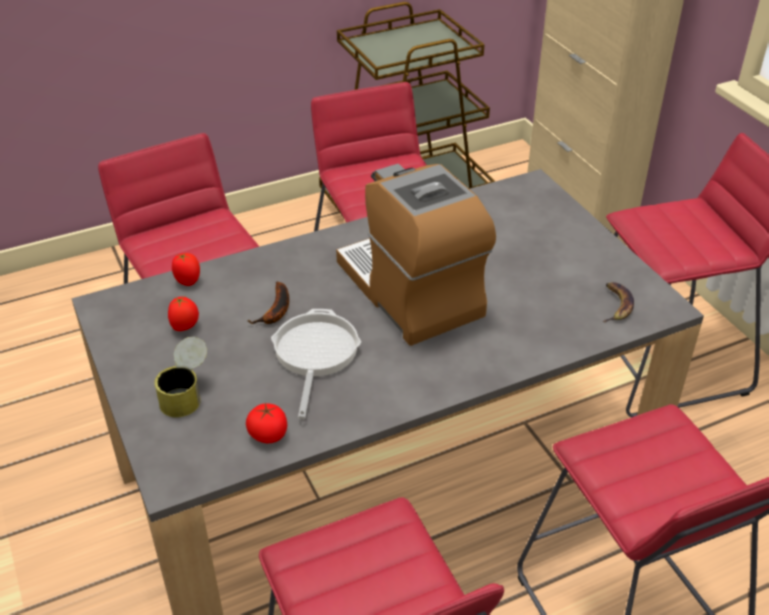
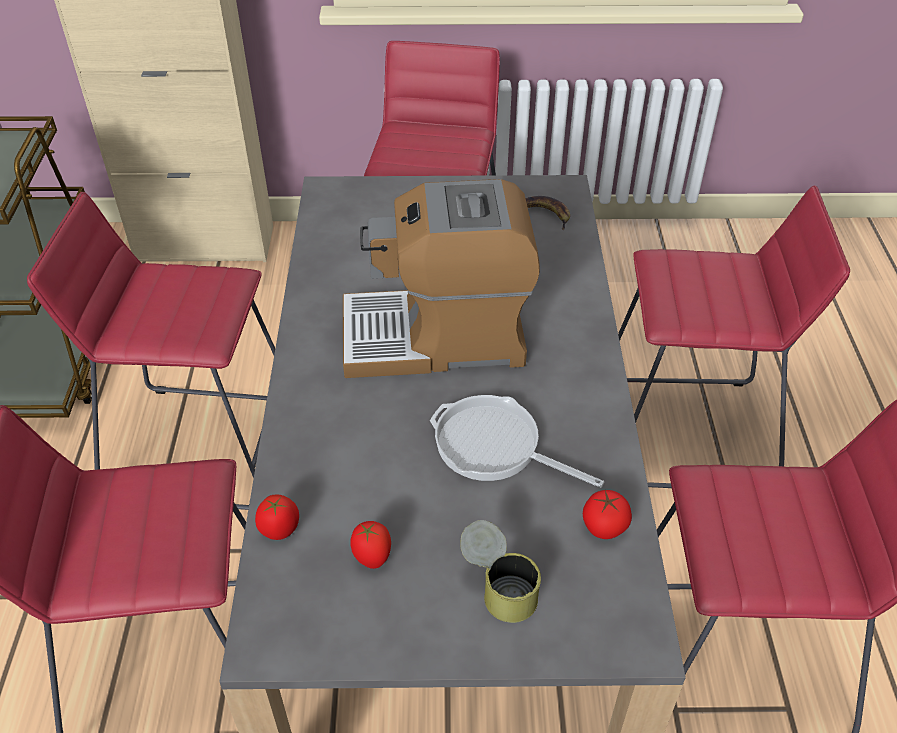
camera: 65 degrees left, 5 degrees up
banana [247,282,289,324] -> none

